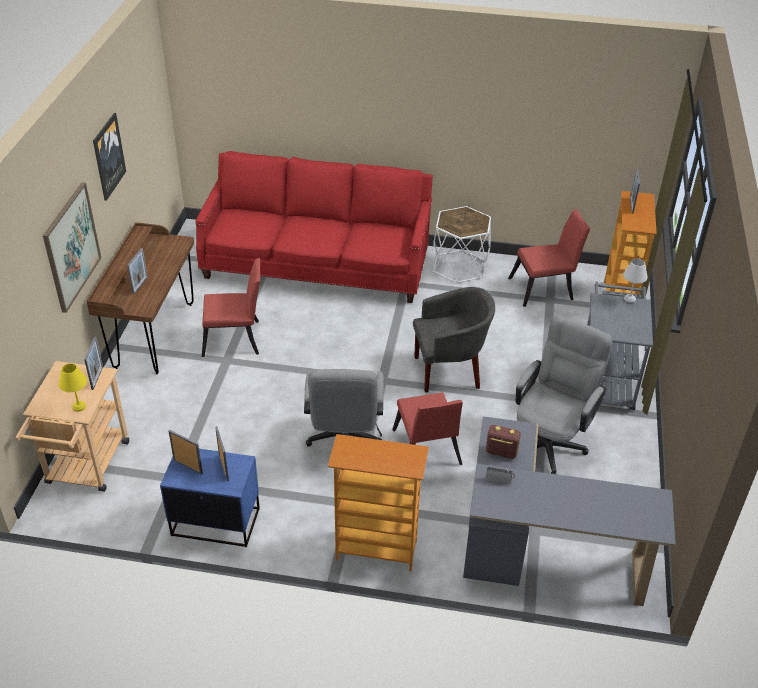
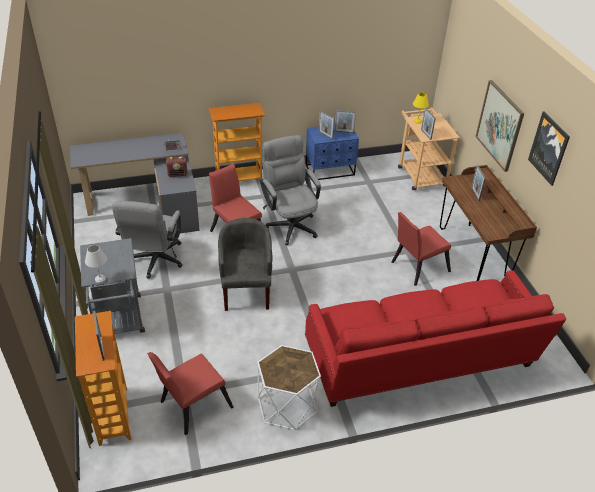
camera: 155 degrees right, 0 degrees up
grey armchair [413,287,495,393] -> grey armchair turned 120 degrees clockwise [218,218,272,311]

